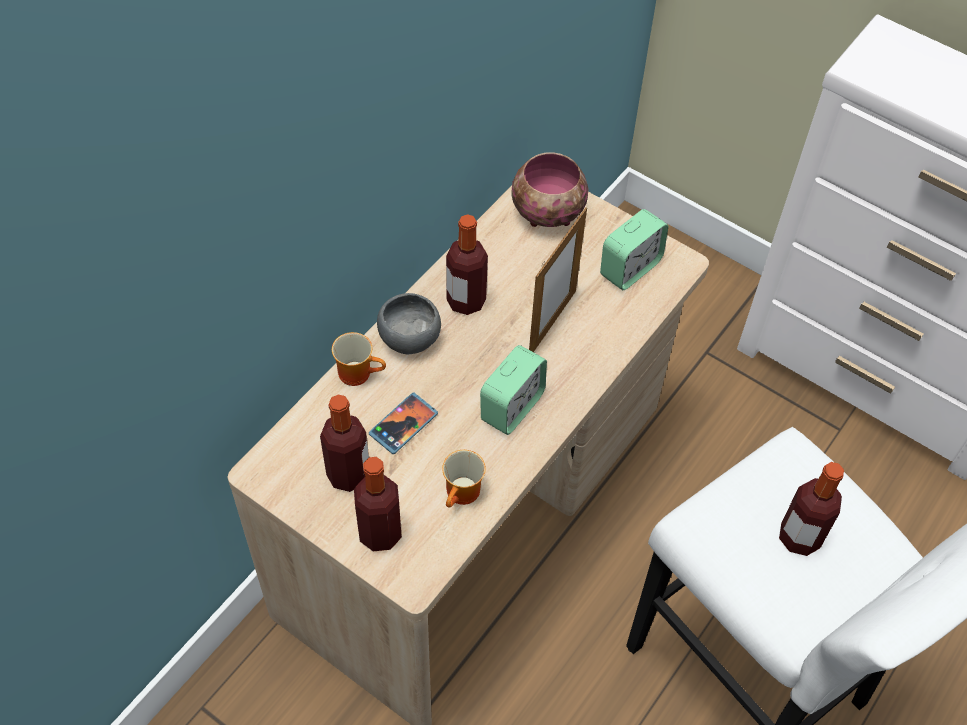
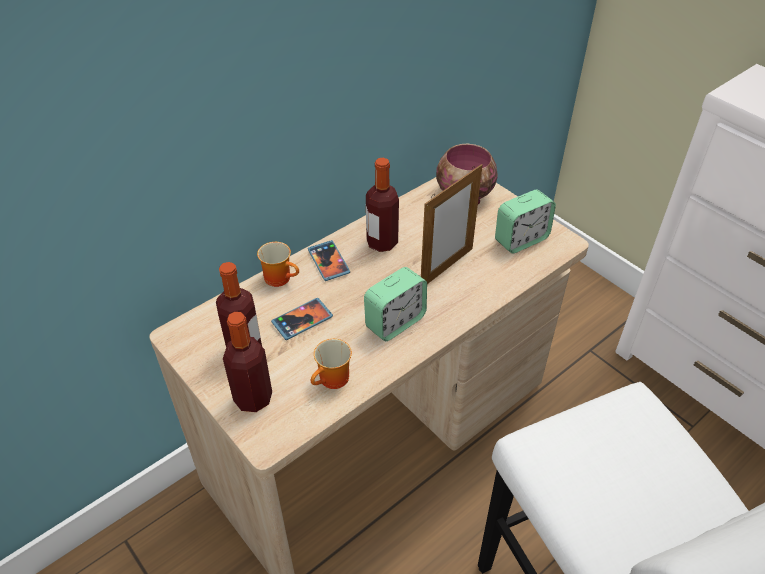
camera: 15 degrees right, 10 degrees down
grey bowl [377,293,441,354] -> phone [308,240,350,281]
bottle [779,462,844,556] -> none

